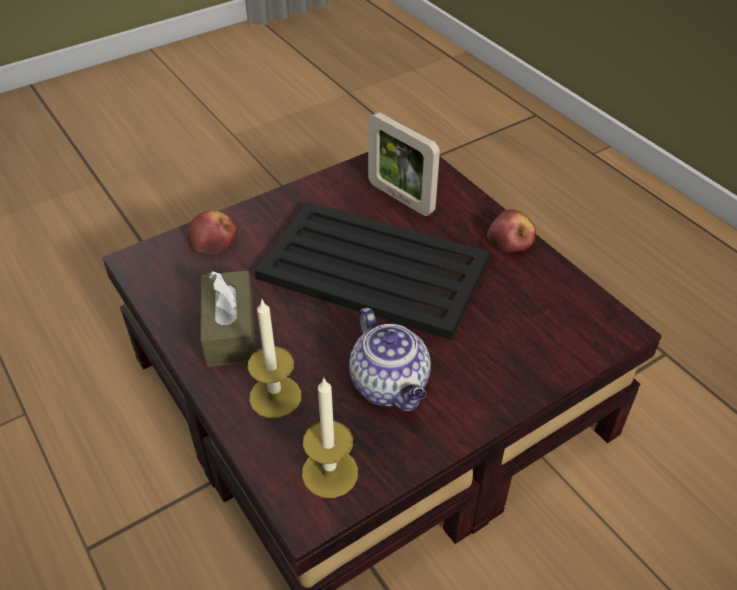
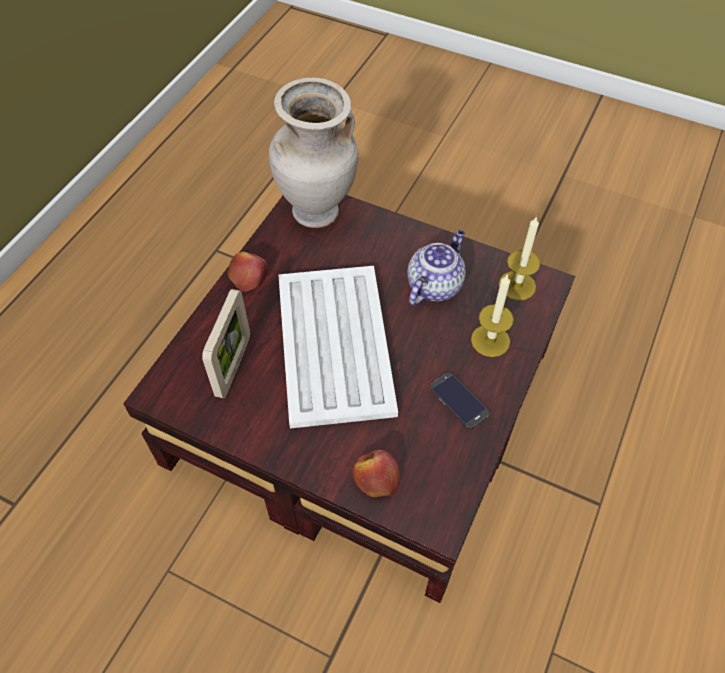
camera: 120 degrees left, 10 degrees up
brown tissue box [200,271,256,367] -> phone [430,373,489,429]
black tray [255,201,490,340] -> white tray [278,266,398,429]
none -> beige vase [269,78,358,228]

